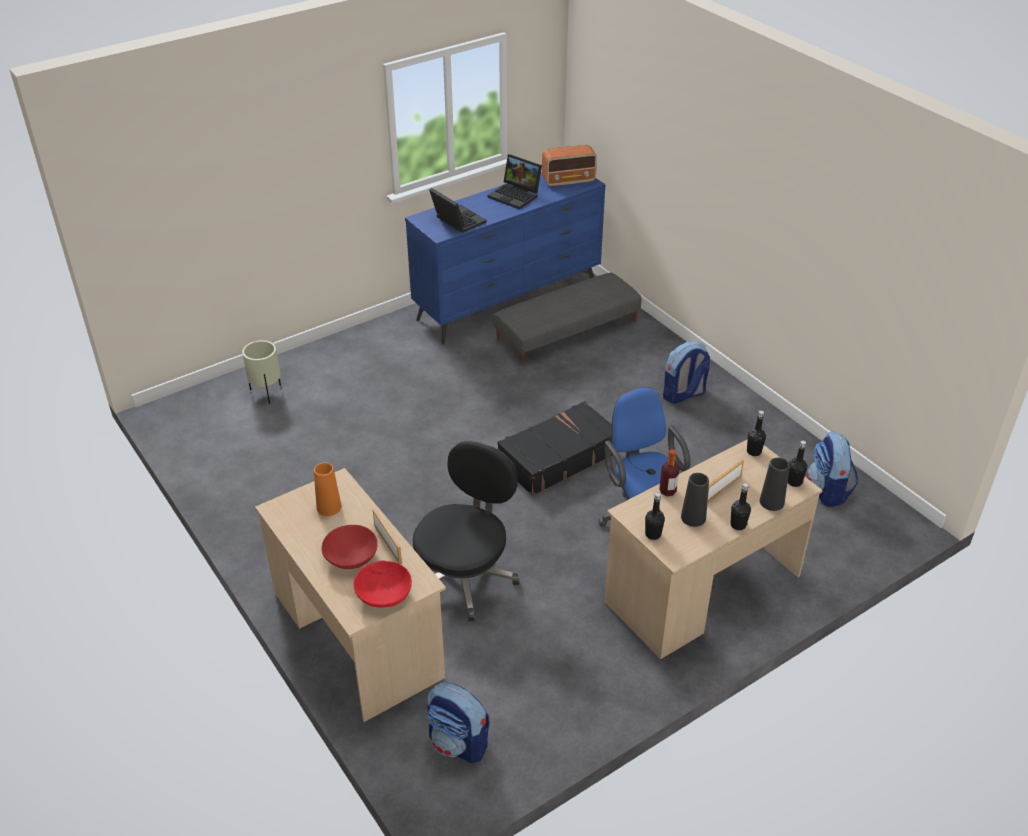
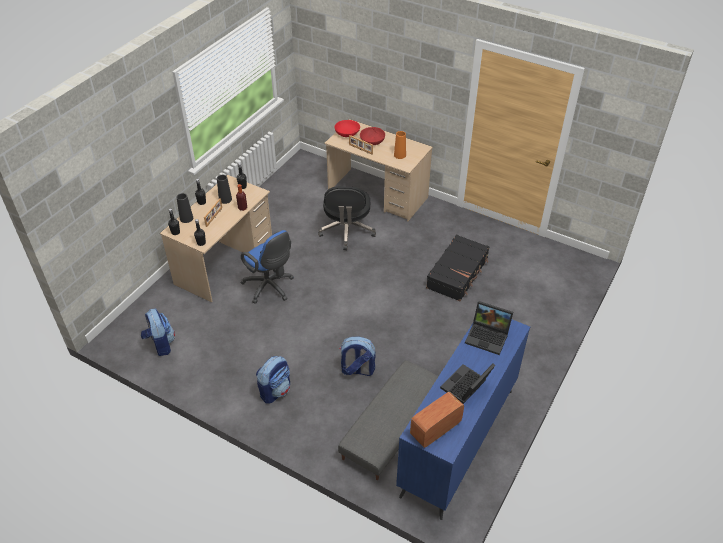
camera: 155 degrees right, 5 degrees up
beige planter [242,340,281,404] -> none
backpack [427,682,490,764] -> backpack moved to [339,336,376,376]
laptop [488,154,542,209] -> laptop turned 60 degrees counterclockwise [440,364,495,404]
black suitcase [498,401,619,496] -> black suitcase moved to [426,234,490,301]

